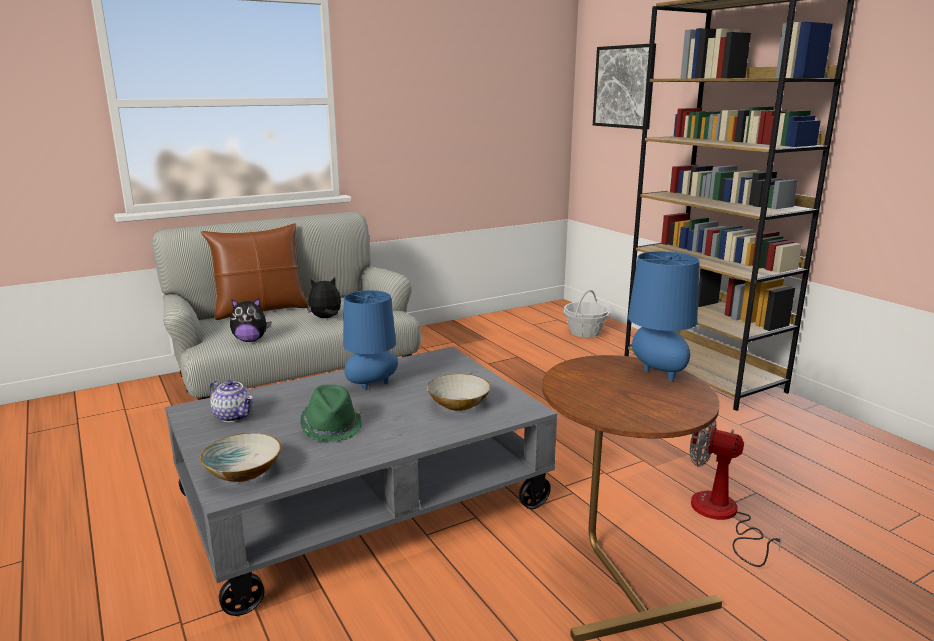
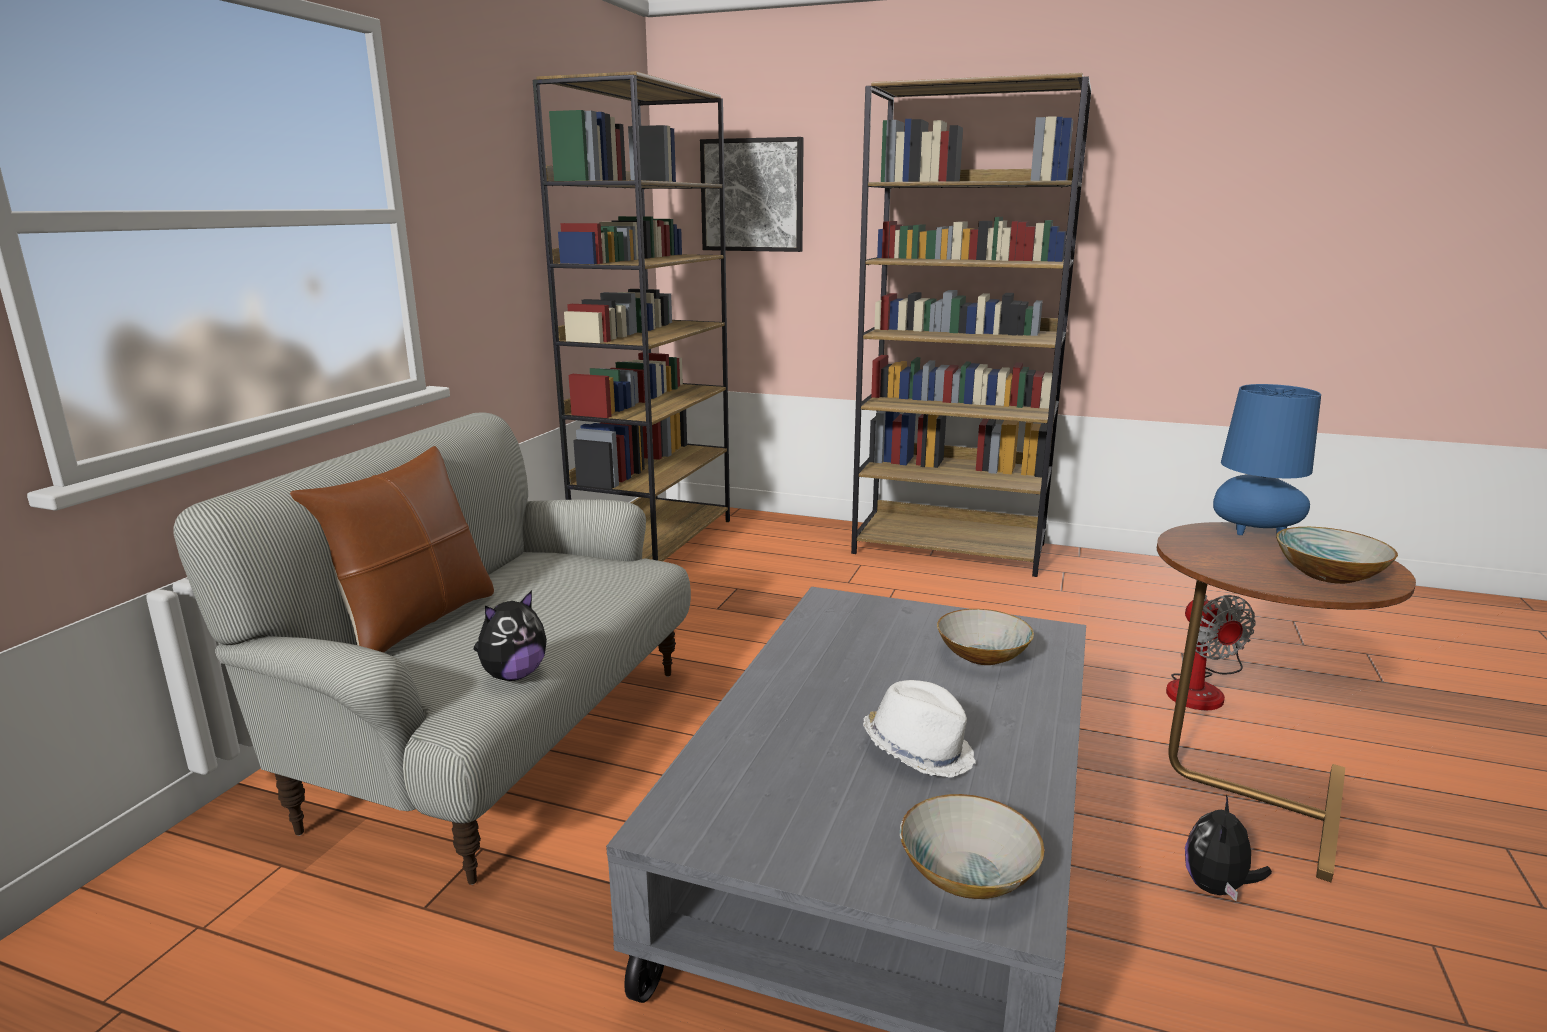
camera: 40 degrees left, 0 degrees up
teapot [209,380,253,422] -> none
green hat [300,385,362,442] -> white hat [863,680,976,778]
plush toy [307,277,341,318] -> plush toy moved to [1185,795,1272,901]
blue table lamp [343,290,398,390] -> none
basket [564,290,609,338] -> none
fan [690,420,784,567] -> fan turned 90 degrees counterclockwise [1166,595,1256,710]
none -> brown bookcase [533,71,730,561]
none -> bowl [1276,527,1398,584]

